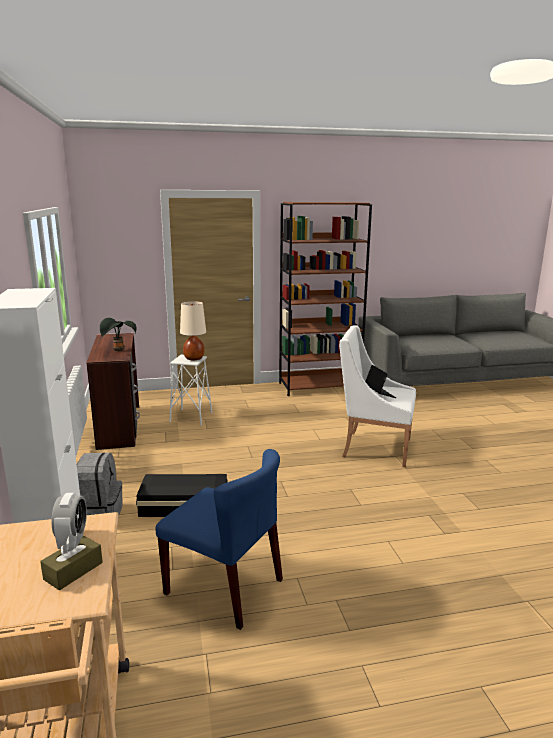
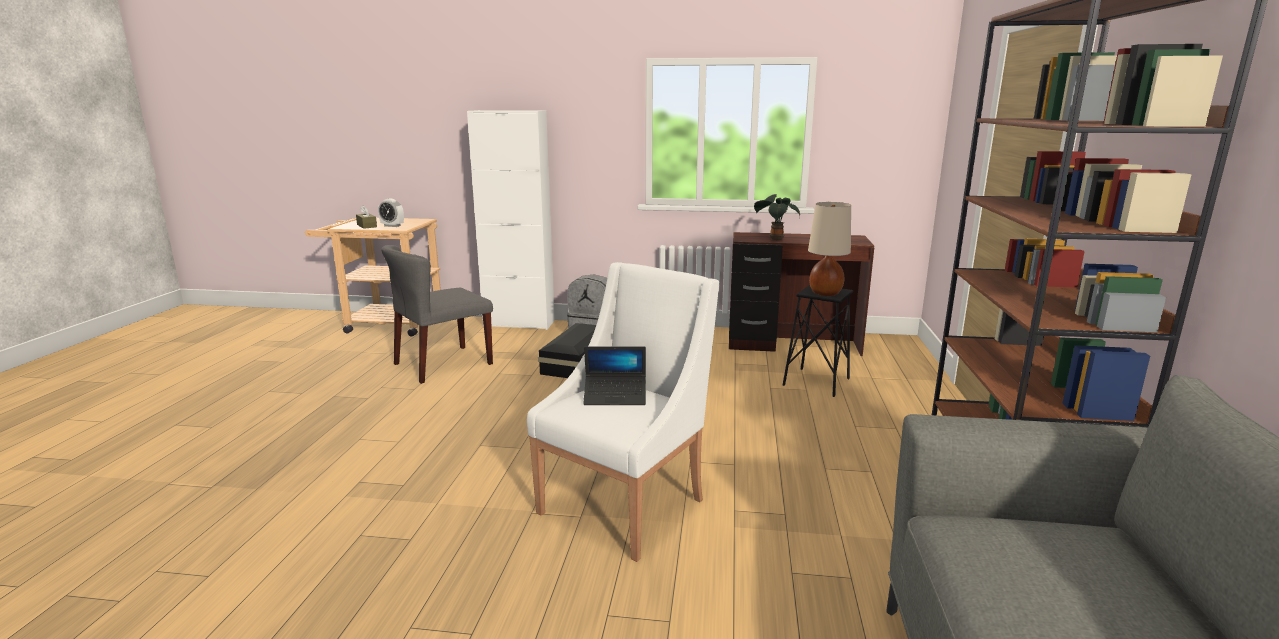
camera: 110 degrees right, 0 degrees up
blue chair [156,449,283,630] -> grey chair [381,245,493,384]
white stool [169,355,212,426] -> black stool [783,285,853,397]

